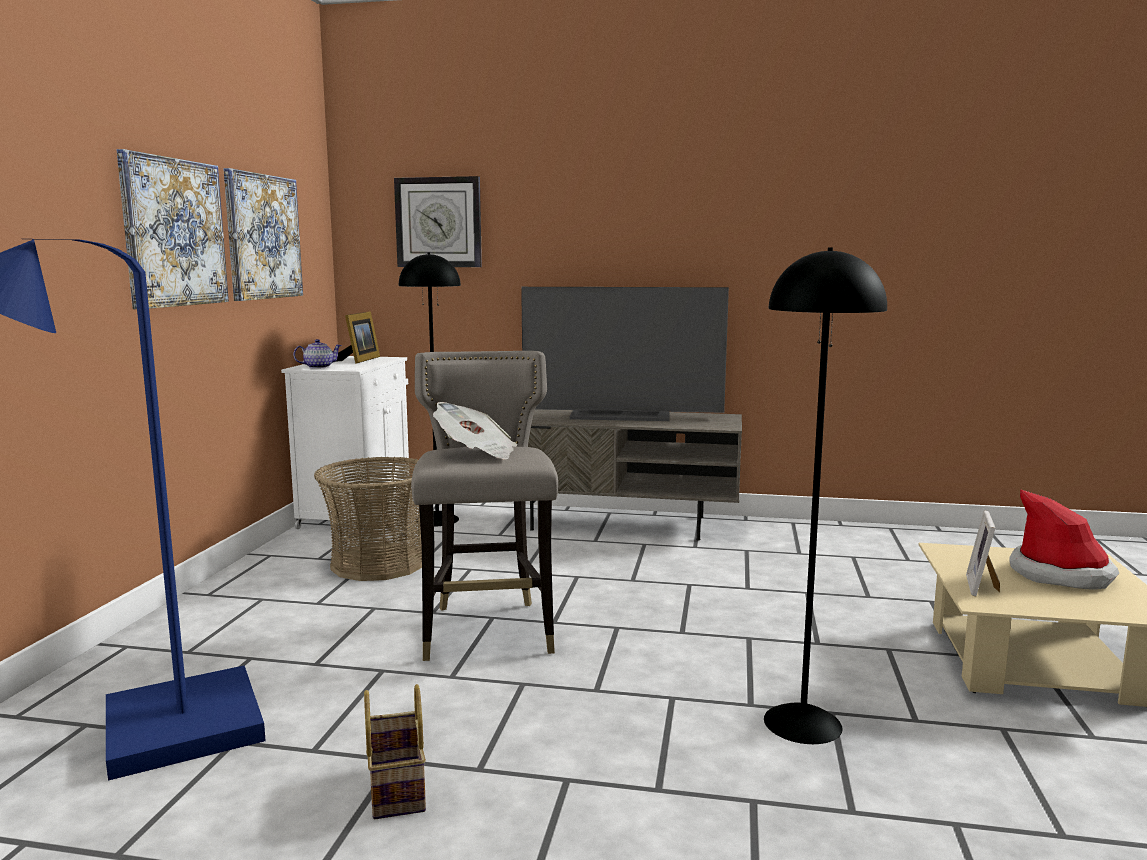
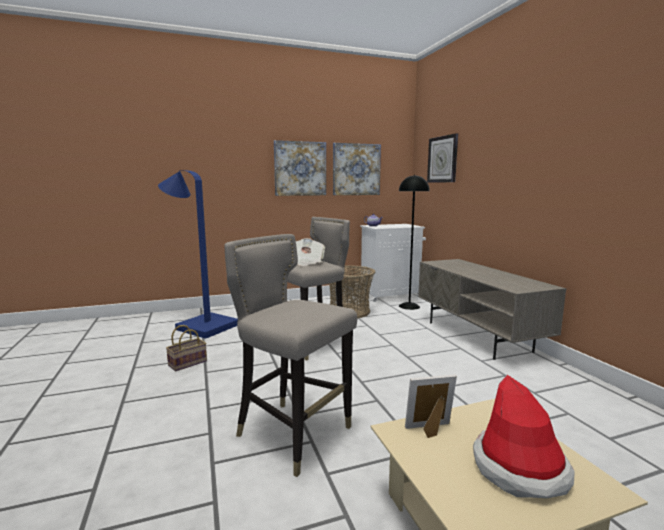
camera: 60 degrees right, 0 degrees up
picture frame [336,311,380,364] -> none
television [521,287,729,421] -> none
black floor lamp [764,247,887,744] -> grey stool [224,234,357,477]

